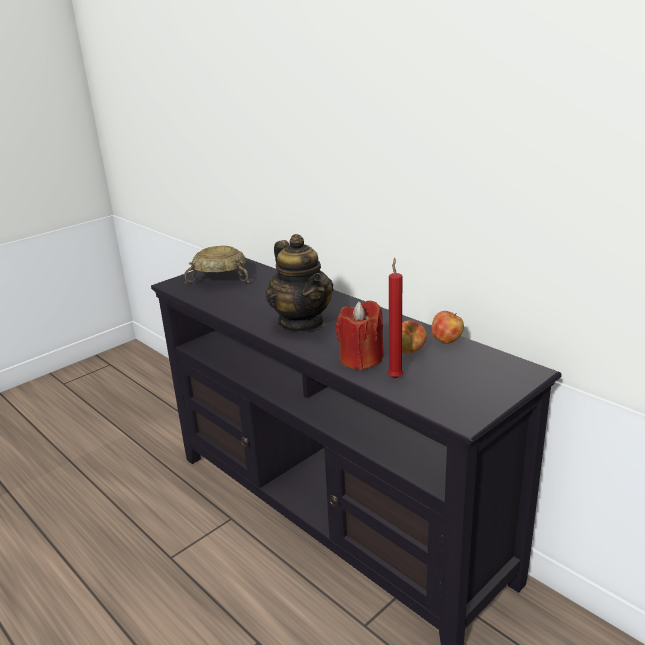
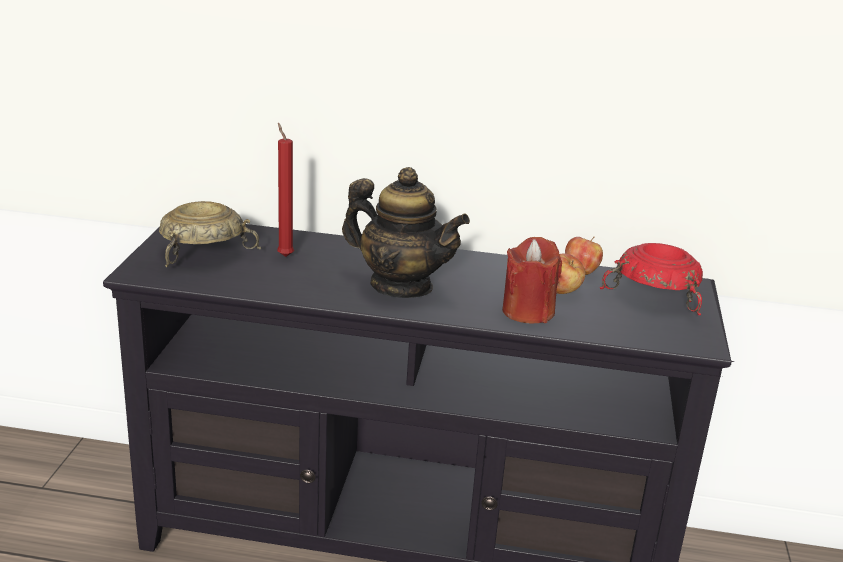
camera: 40 degrees left, 0 degrees up
red candle [388,258,403,379] -> red candle moved to [277,123,294,257]
none -> red bowl [600,243,703,315]

